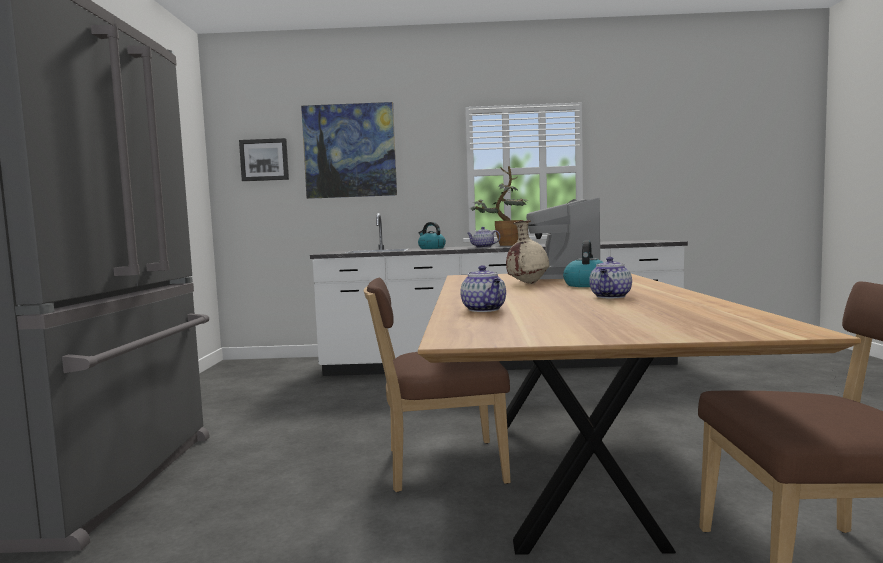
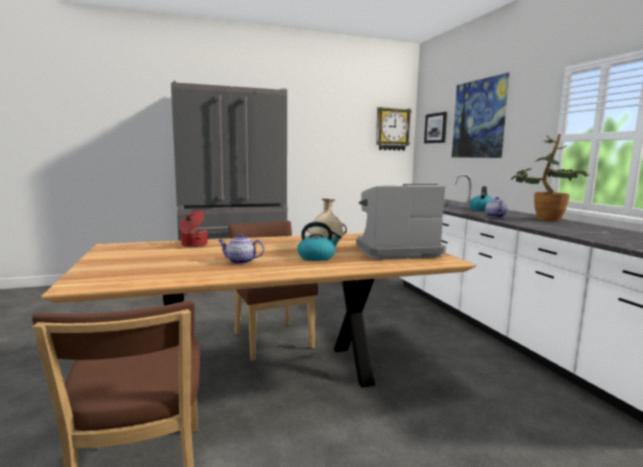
camera: 70 degrees right, 5 degrees up
teapot [460,265,506,312] -> cooking pot [179,211,208,247]
none -> wall clock [376,107,412,151]

